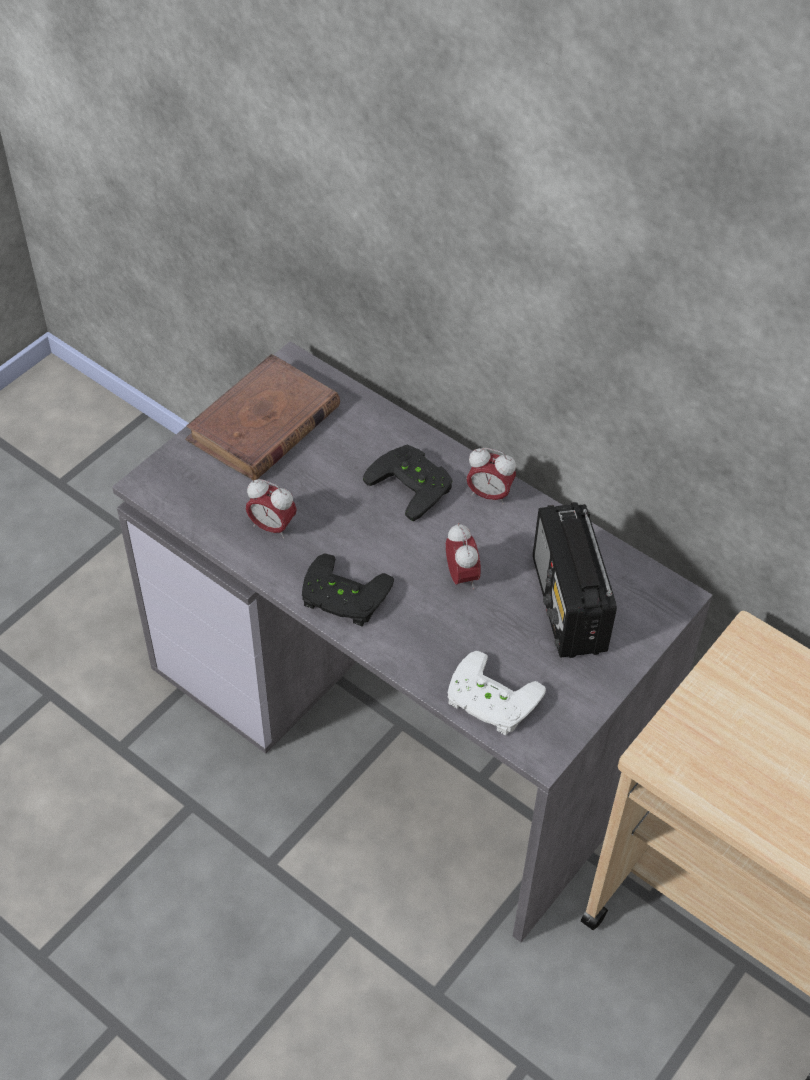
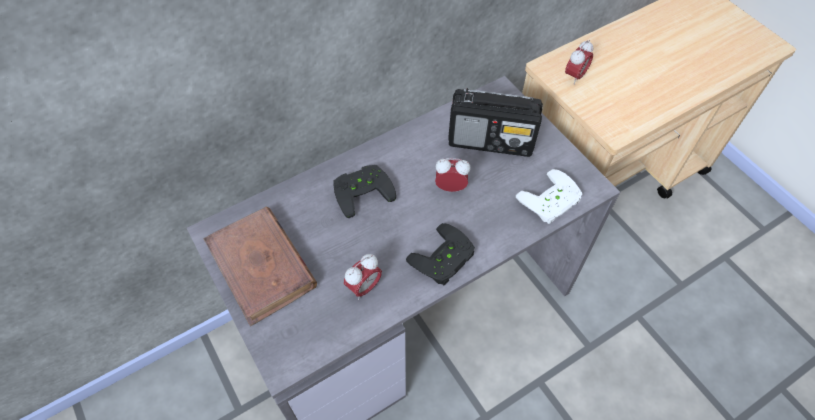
camera: 70 degrees left, 5 degrees up
alarm clock [466,448,516,505] -> alarm clock moved to [565,40,593,85]

